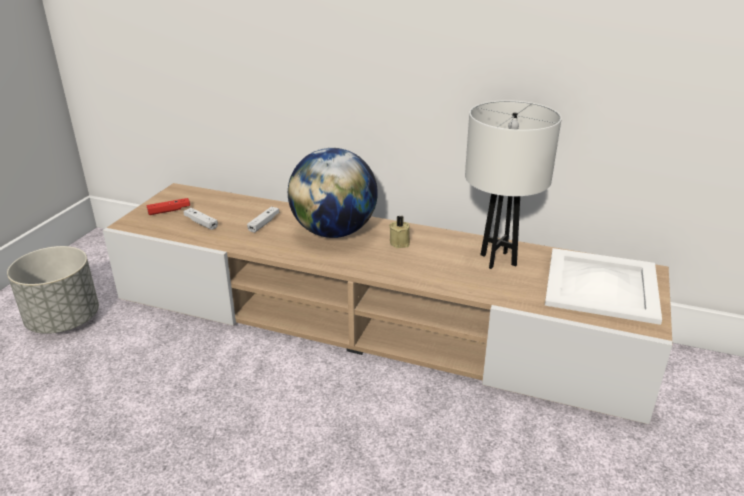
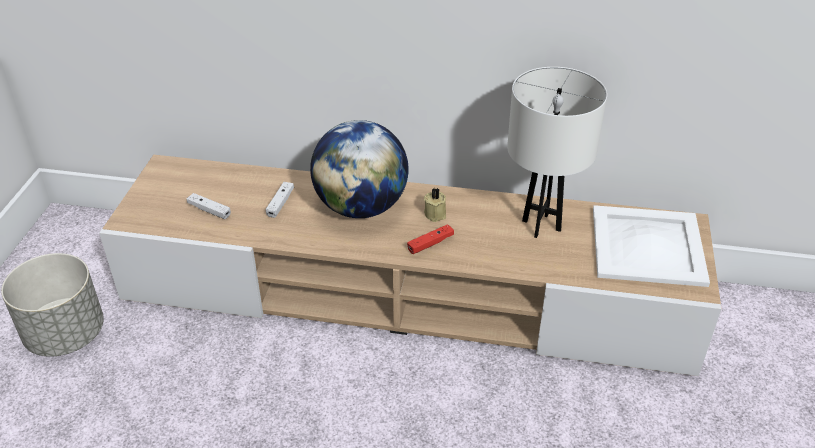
camera: 10 degrees left, 10 degrees up
red game controller [147,198,190,215] -> red game controller moved to [407,224,454,254]

